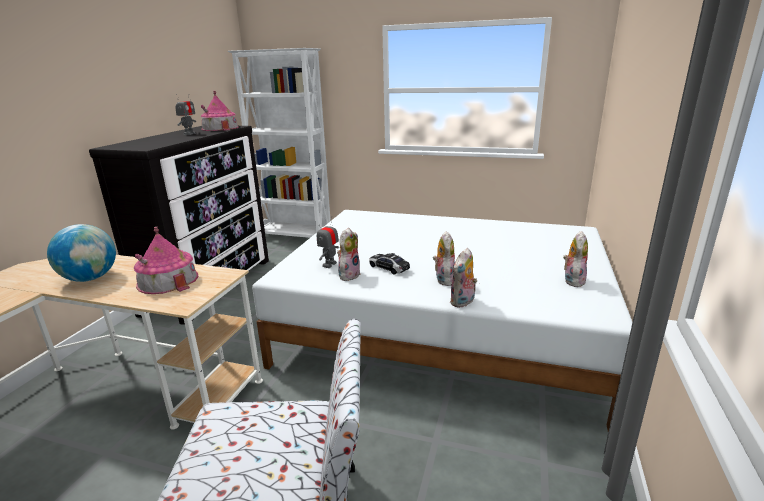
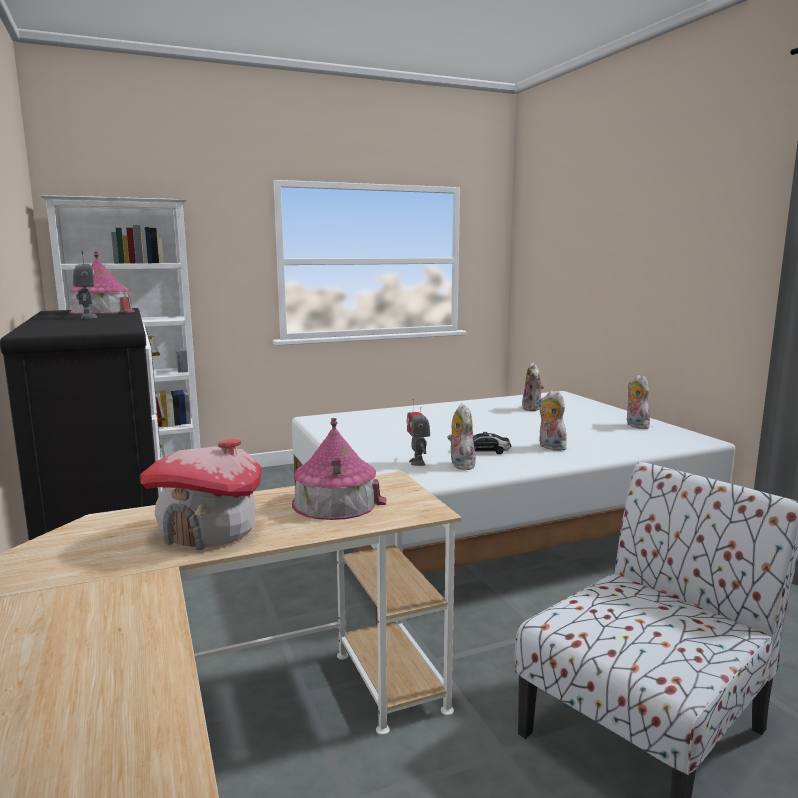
camera: 40 degrees left, 10 degrees down
globe [47,224,116,282] -> toy house [140,439,261,550]
plush toy [450,248,477,308] -> plush toy moved to [522,362,544,411]

